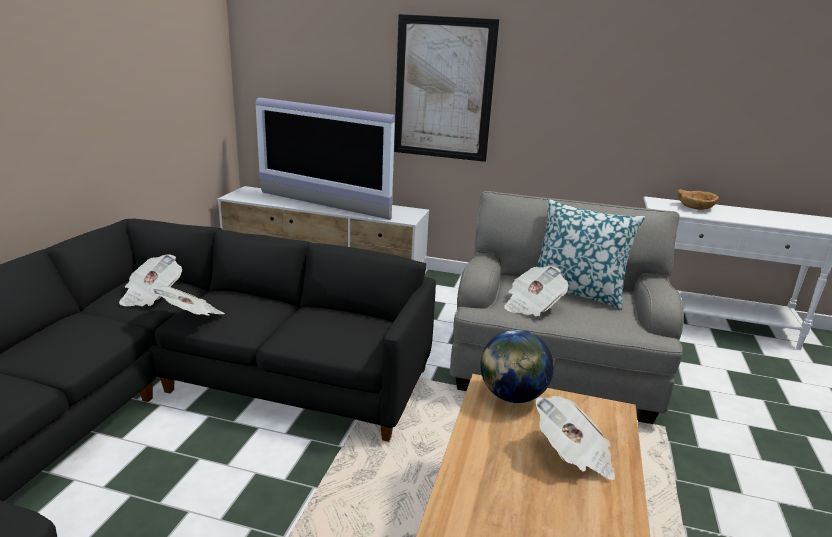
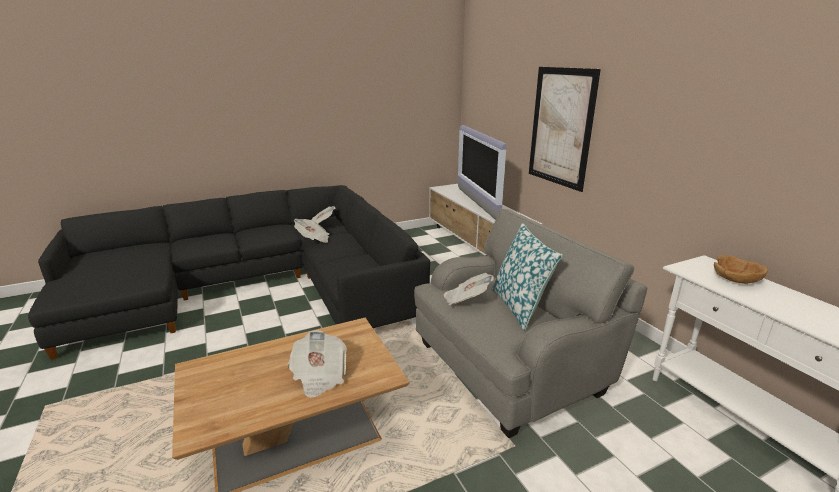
camera: 50 degrees right, 0 degrees up
globe [480,330,554,403] -> none

